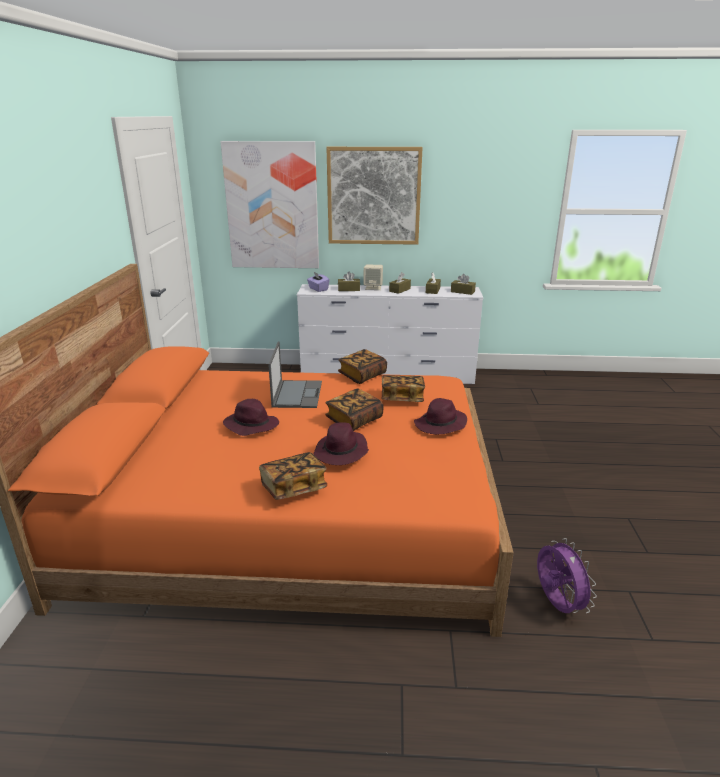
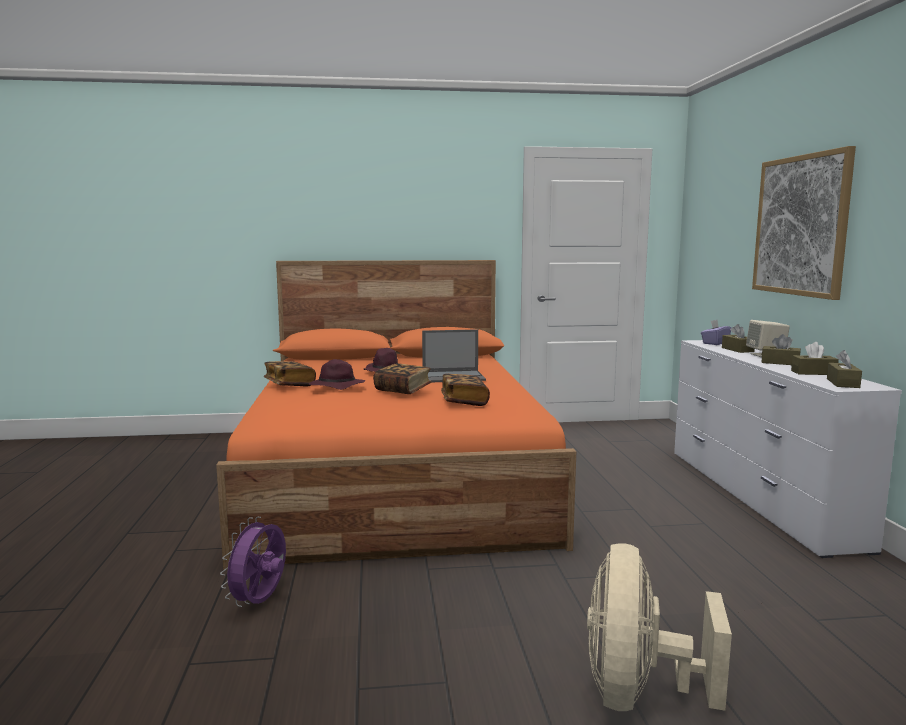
camera: 80 degrees right, 15 degrees down
picture [221,141,319,268] -> none
book [338,349,387,384] -> none
purple hat [414,398,467,434] -> none
purple fan [537,538,597,613] -> purple fan turned 135 degrees clockwise [220,517,286,607]
none -> beige fan [587,543,732,711]

